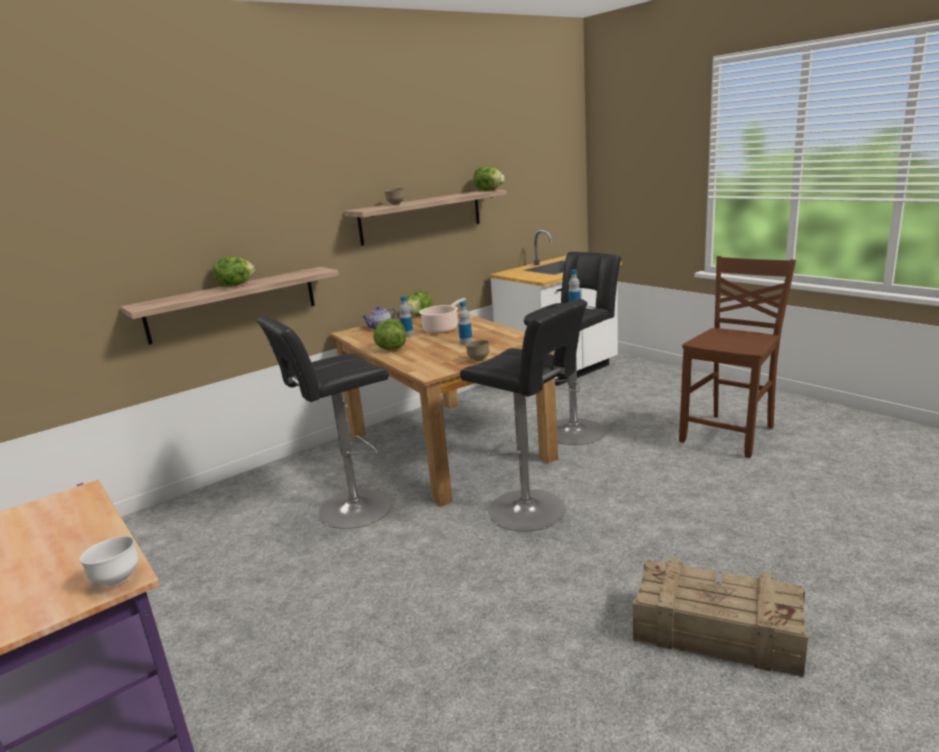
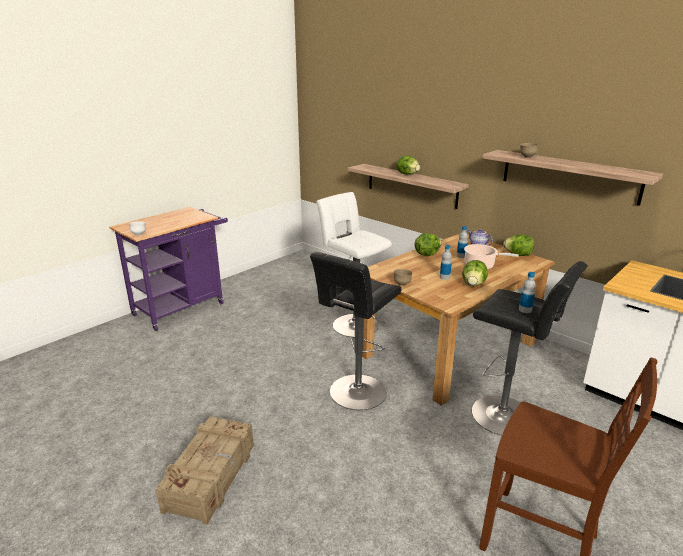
camera: 80 degrees right, 5 degrees up
black stool [256,315,392,529] -> white stool [316,192,392,337]
lettuce [473,166,505,191] -> lettuce moved to [462,260,488,286]

